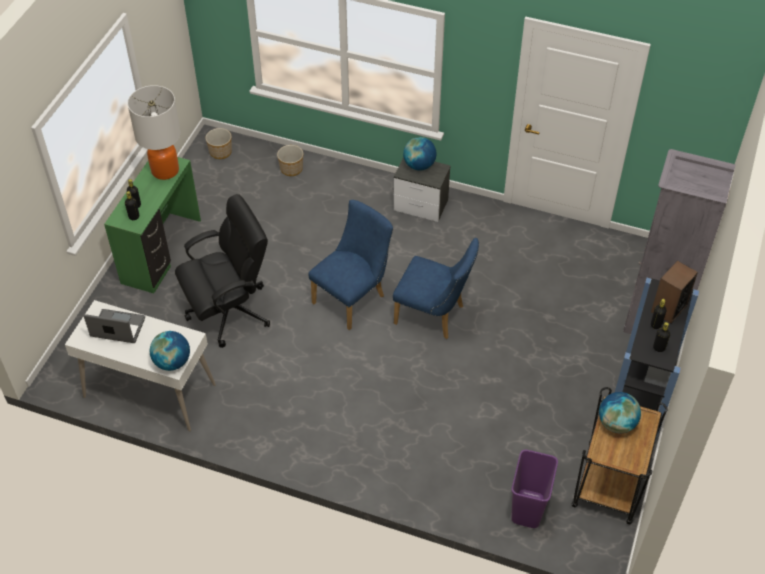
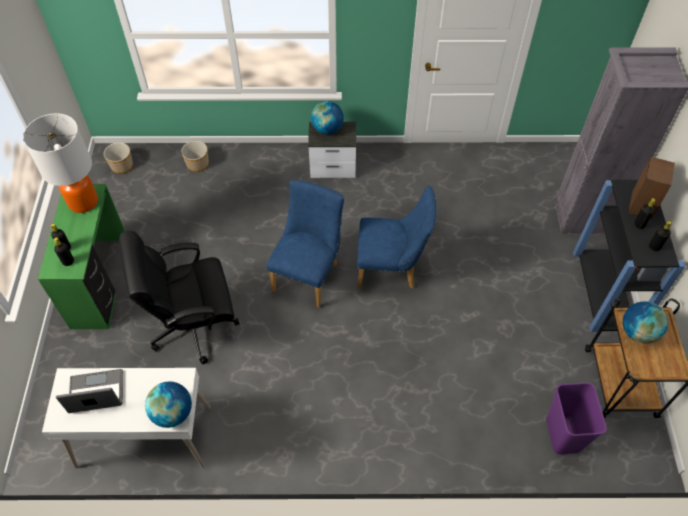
camera: 20 degrees left, 5 degrees up
black office chair [175,194,270,348] -> black office chair turned 150 degrees counterclockwise [119,231,240,364]

